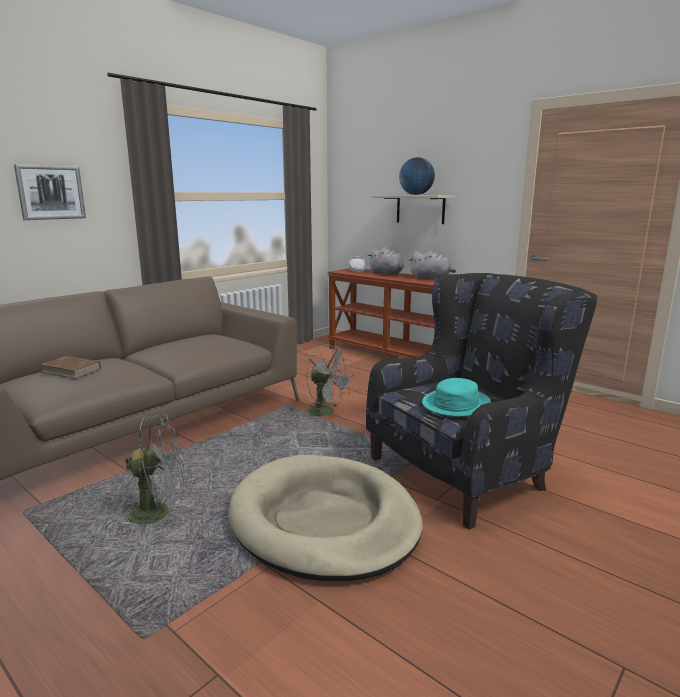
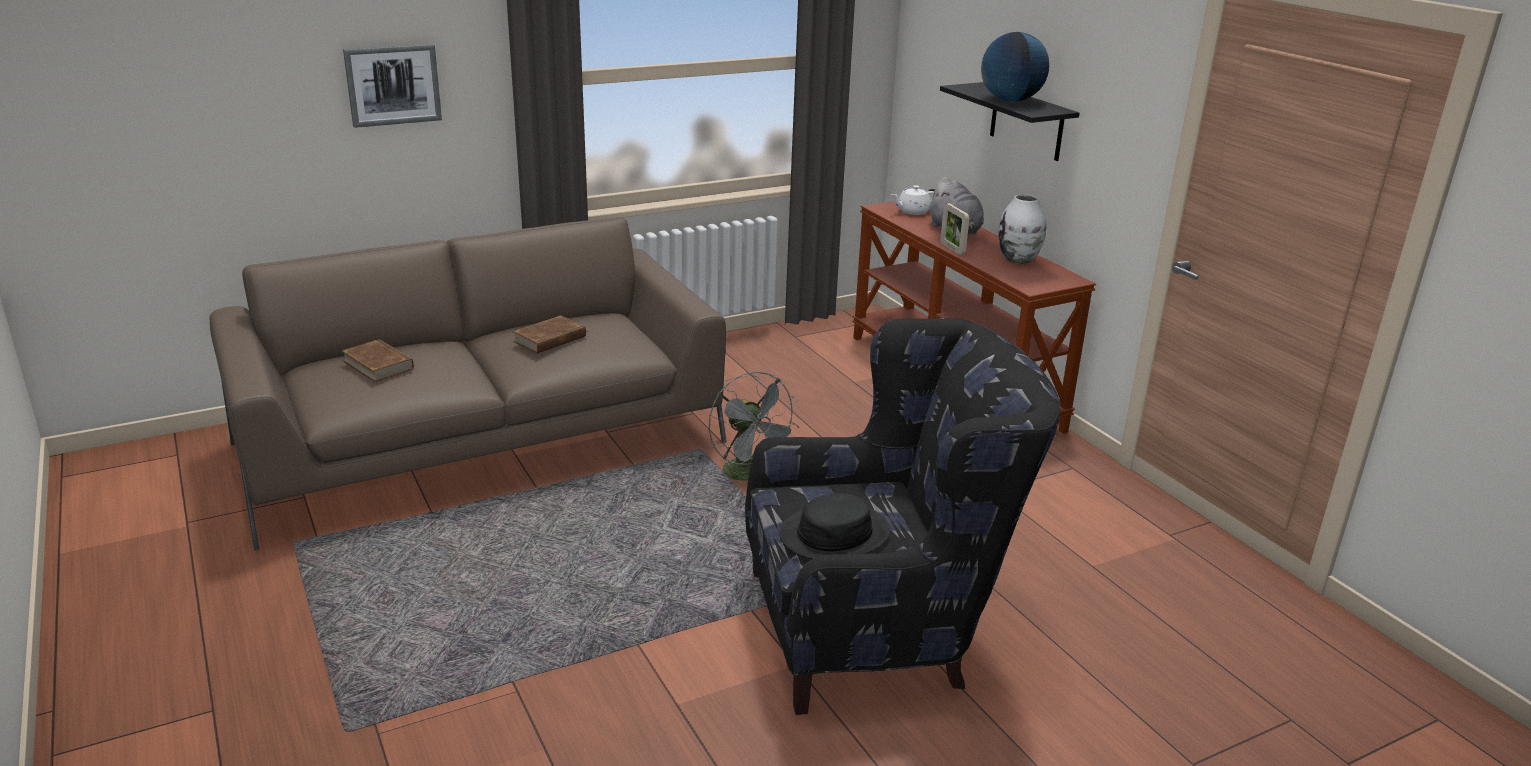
camera: 20 degrees right, 10 degrees up
grey fan [125,414,184,527] -> none
beige dog bed [228,455,423,581] -> none
beige shelf [372,195,455,224] -> black shelf [940,82,1080,161]
grey plush toy [409,250,456,281] -> white vase [999,194,1047,264]
turquoise hat [422,378,491,417] -> black hat [779,493,890,559]
none -> brown book [512,315,589,354]
none -> picture frame [940,203,970,255]

